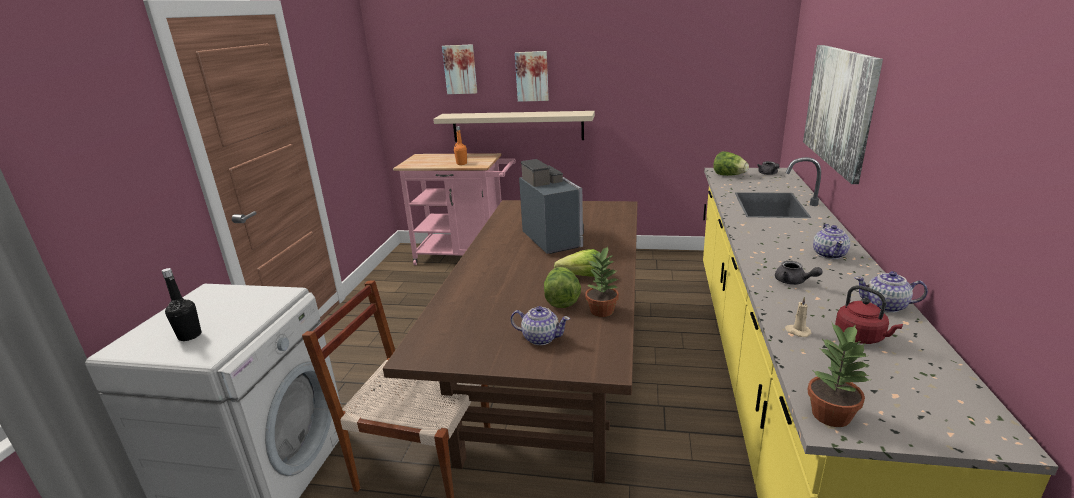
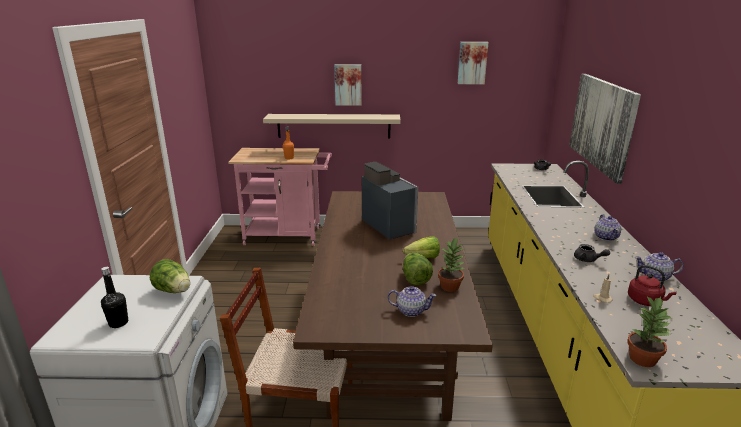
camera: 10 degrees left, 0 degrees up
picture [442,44,477,94] -> picture moved to [458,42,489,84]
lettuce [713,151,749,176] -> lettuce moved to [150,259,190,293]

